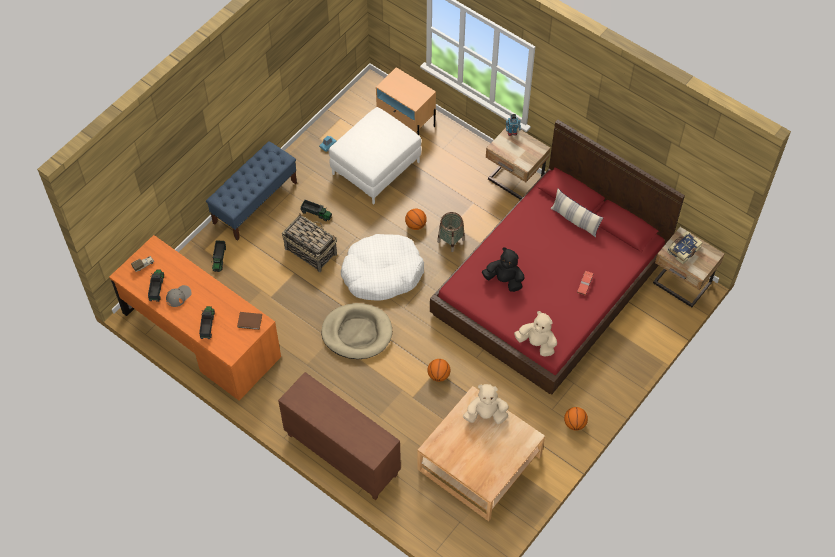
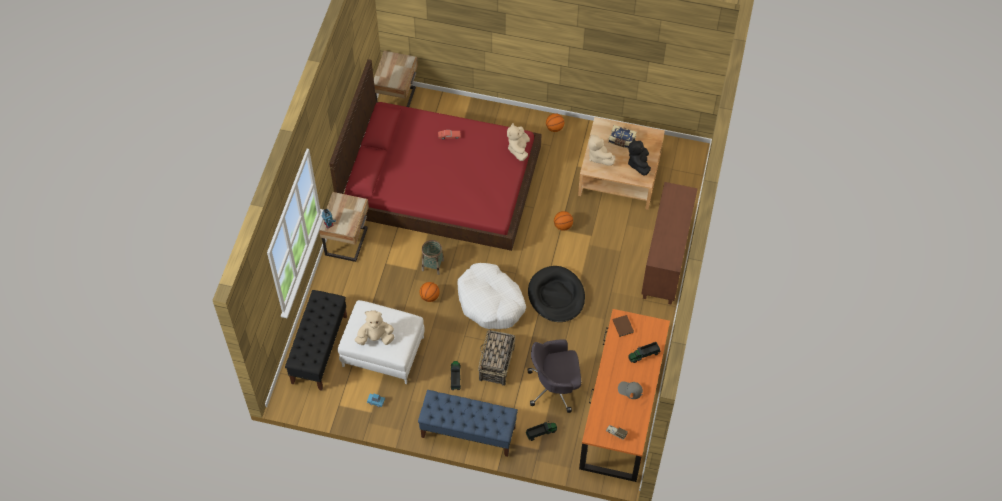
camera: 115 degrees left, 0 degrees up
toy truck [148,269,164,302] -> none
beige dog bed [321,303,392,359] -> black dog bed [528,266,585,322]
beige nightstand [376,67,436,135] -> black bench [285,290,347,391]
black plush toy [482,247,525,292] -> black plush toy moved to [628,138,651,176]
pillow [550,189,603,237] -> none
book [667,231,703,264] -> book moved to [608,125,637,149]
none -> beige plush toy [355,311,394,345]
none -> grey office chair [527,339,582,413]

